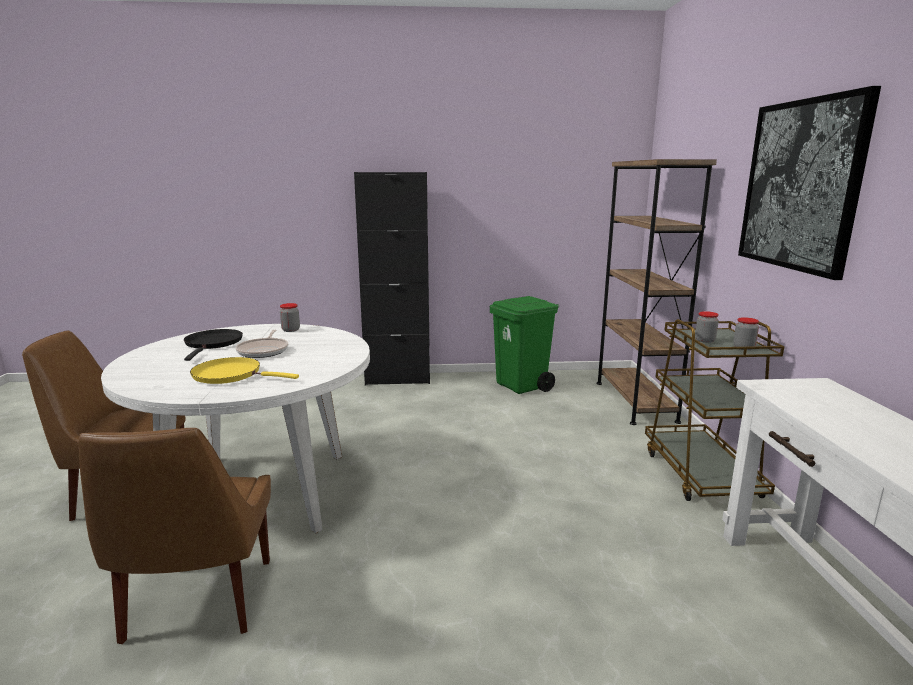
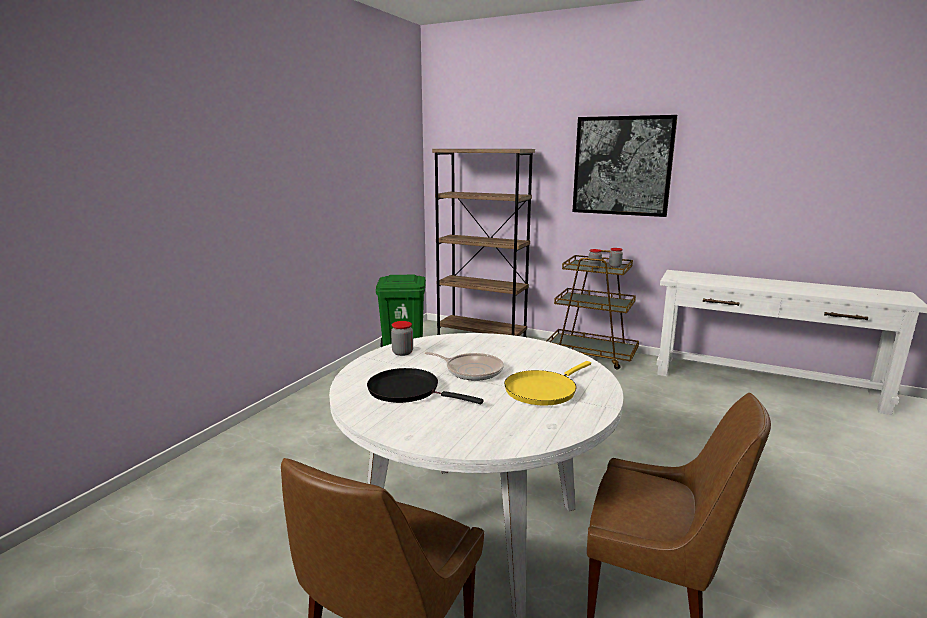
camera: 60 degrees left, 0 degrees up
black cabinet [354,172,430,386] -> none

